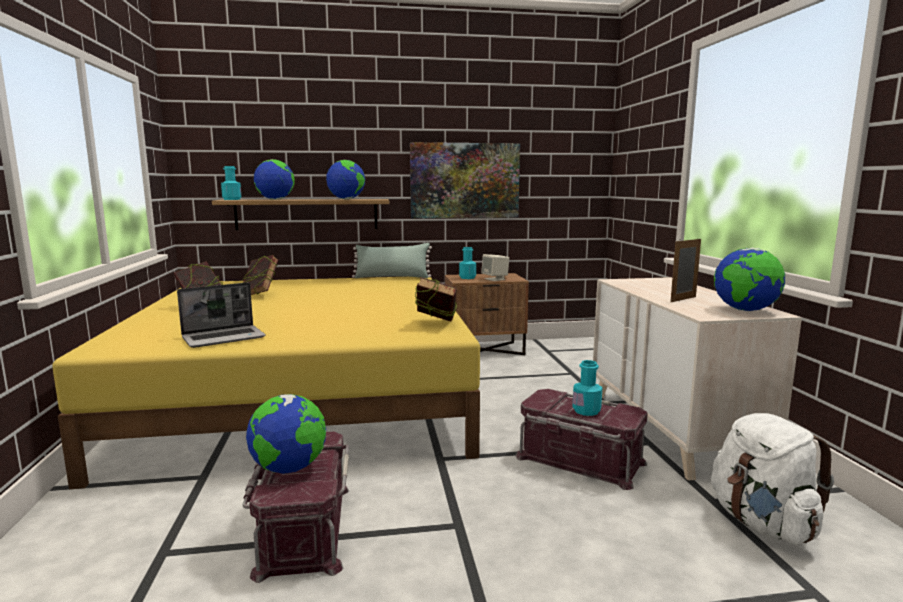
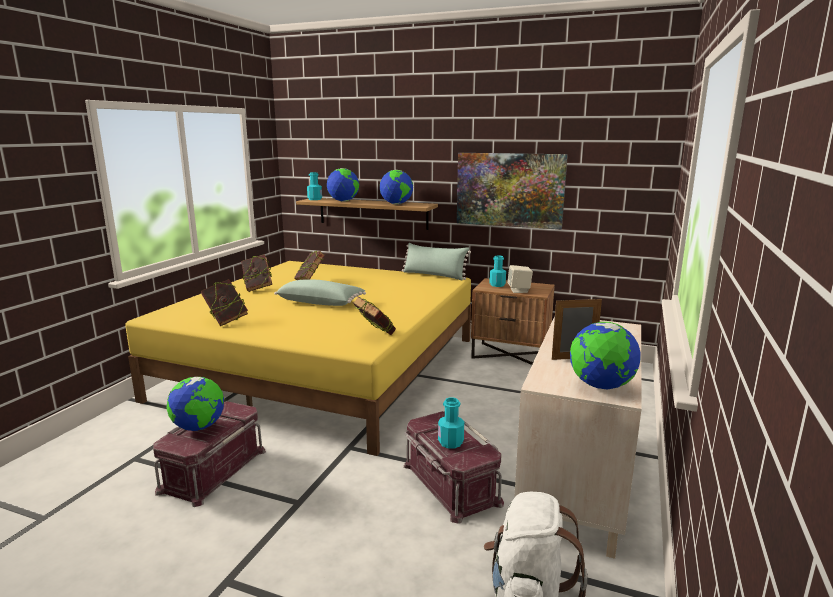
camera: 30 degrees right, 5 degrees up
laptop [177,282,266,348] -> book [201,279,248,326]
none -> green pillow [274,280,366,306]

